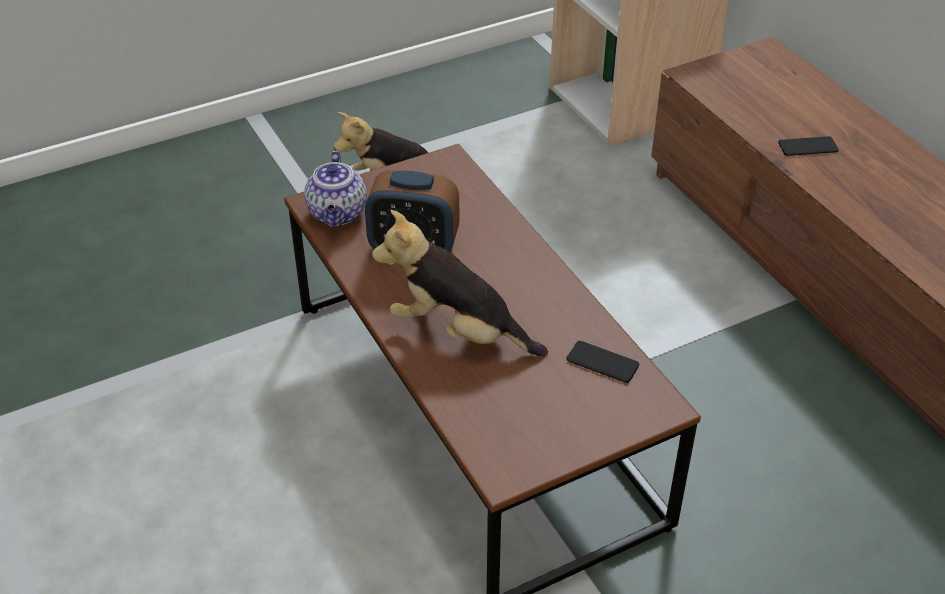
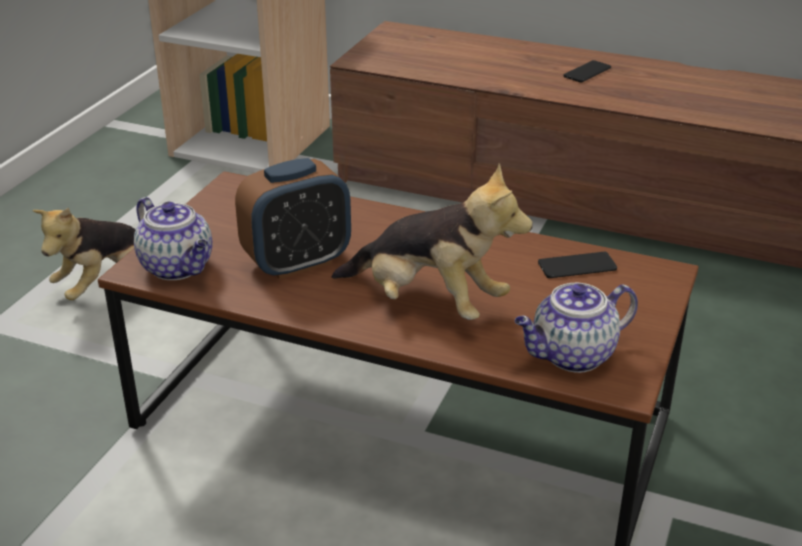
camera: 40 degrees left, 10 degrees down
plush toy [372,210,548,356] -> plush toy turned 135 degrees counterclockwise [331,163,533,320]
phone [778,136,839,156] -> phone moved to [563,60,611,83]
none -> teapot [515,283,638,373]

